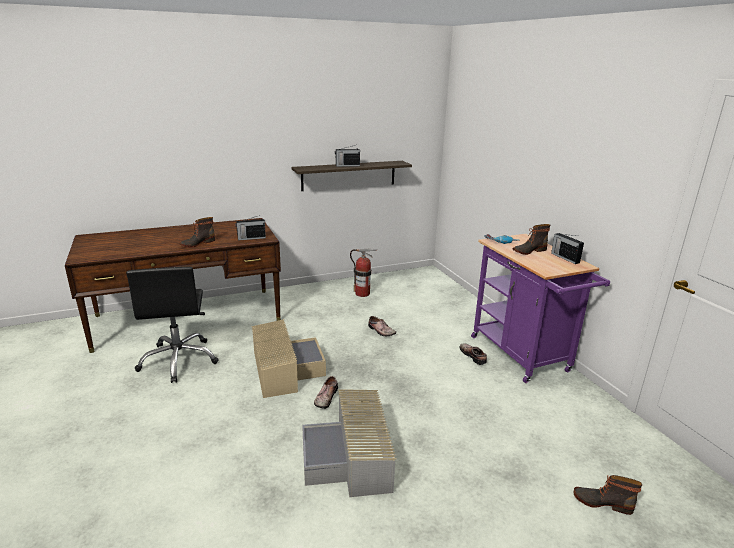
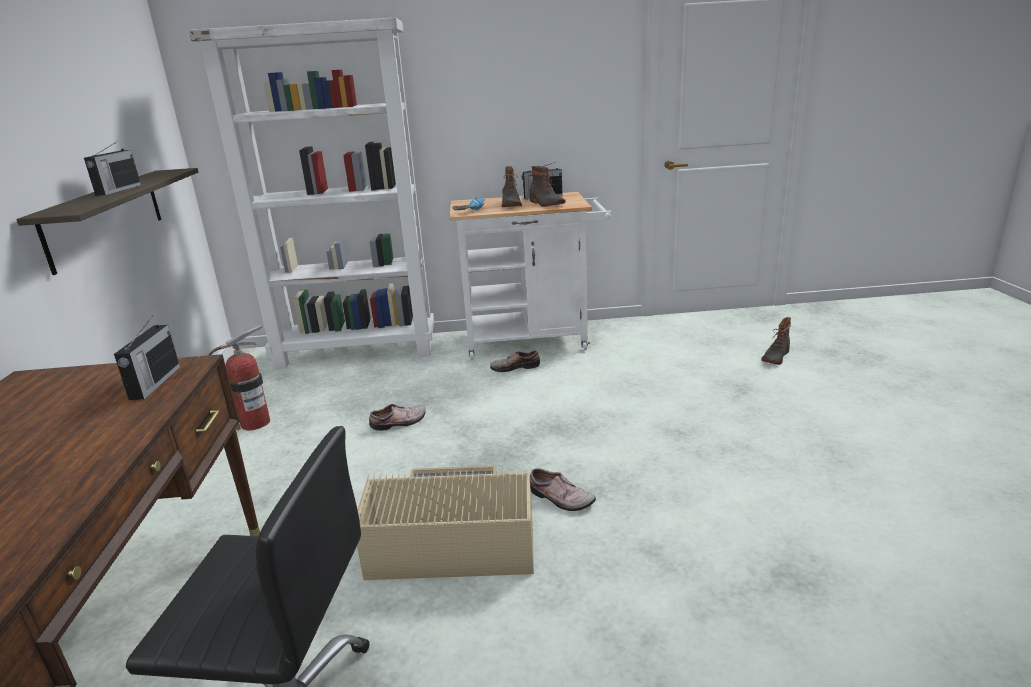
camera: 70 degrees left, 0 degrees up
boot [179,217,215,247] -> boot moved to [530,166,566,207]
grey storage box [302,389,397,497] -> none
purple cart [471,234,610,383] -> white cart [449,192,613,360]
none -> white bookcase [189,18,434,369]

